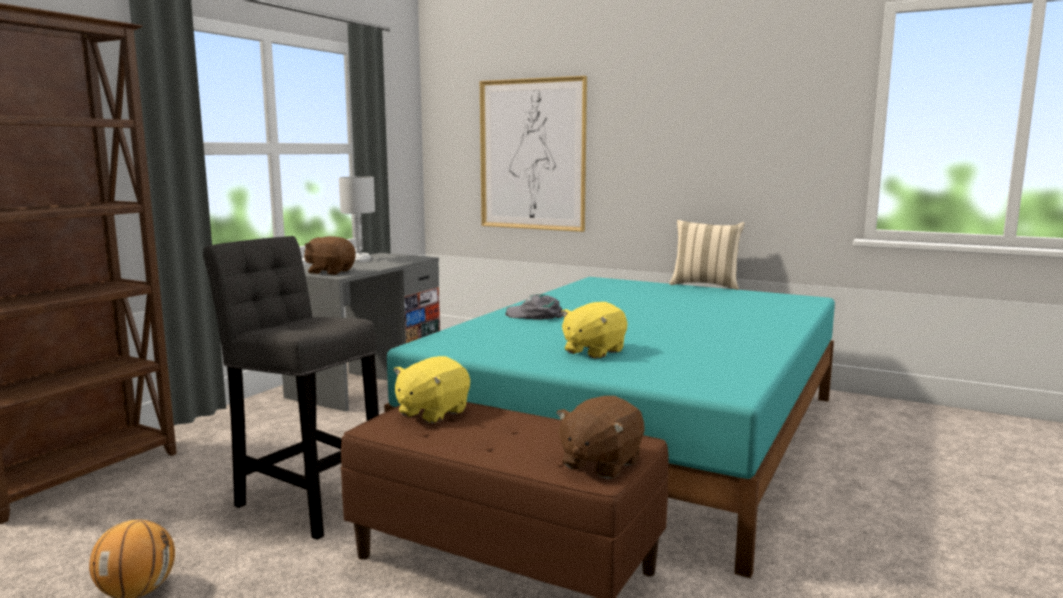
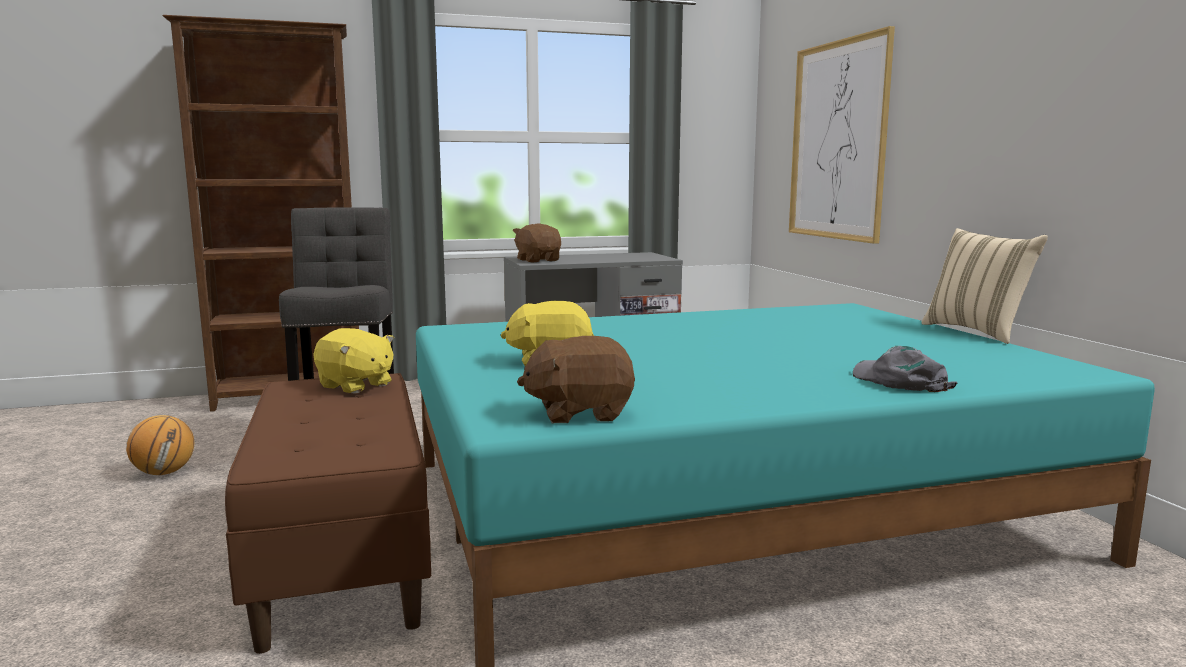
camera: 45 degrees right, 0 degrees up
white table lamp [339,176,375,263] -> none
yellow plush toy [393,356,470,423] -> yellow plush toy turned 135 degrees counterclockwise [313,328,394,394]
grey cap [505,294,563,320] -> grey cap moved to [853,346,957,392]
brown plush toy [556,396,644,479] -> brown plush toy moved to [517,336,635,423]

